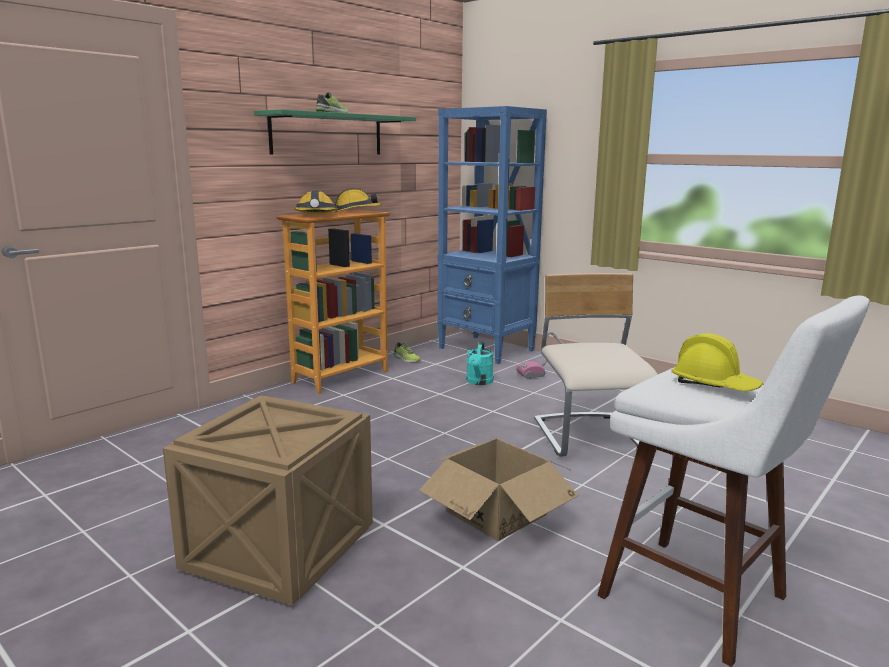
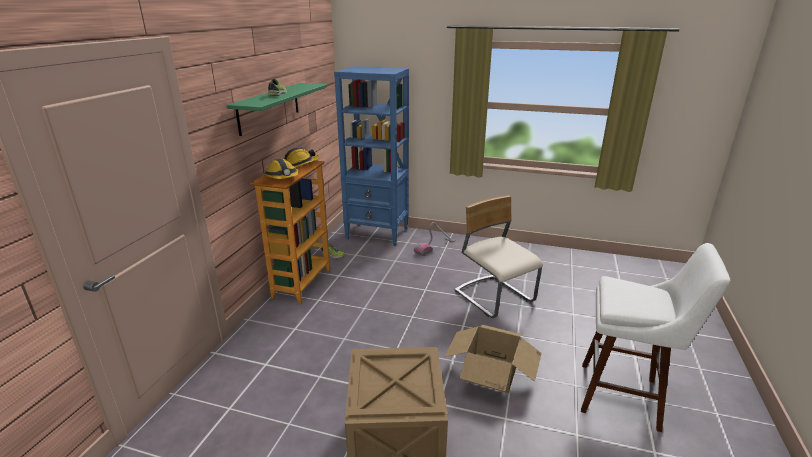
camera: 25 degrees left, 10 degrees up
turquoise watering can [467,341,493,385] -> none
yellow hard hat [672,333,763,391] -> none

